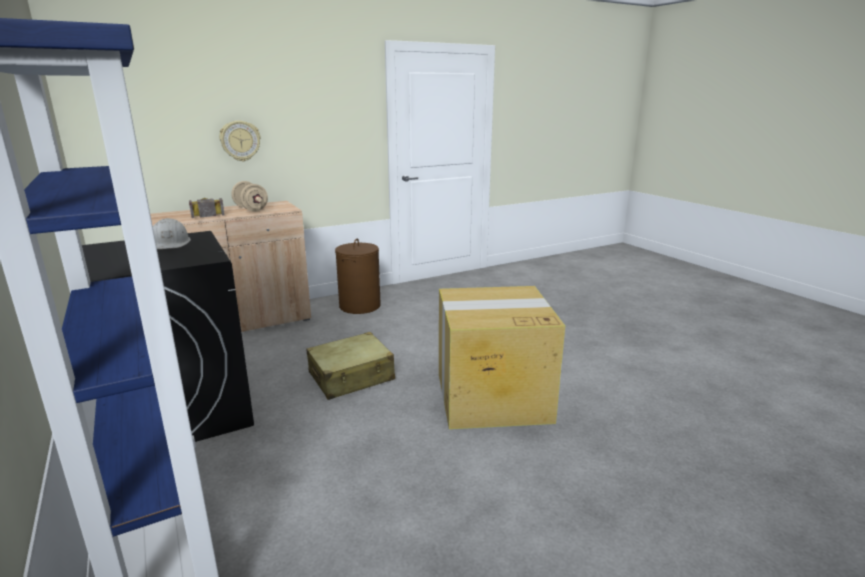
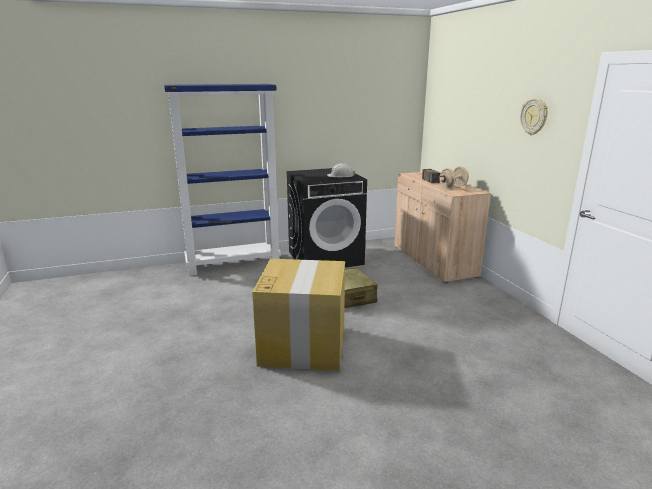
camera: 100 degrees right, 0 degrees up
wall clock [219,121,261,161] -> wall clock moved to [520,98,548,135]
brown laundry basket [335,238,381,314] -> none

